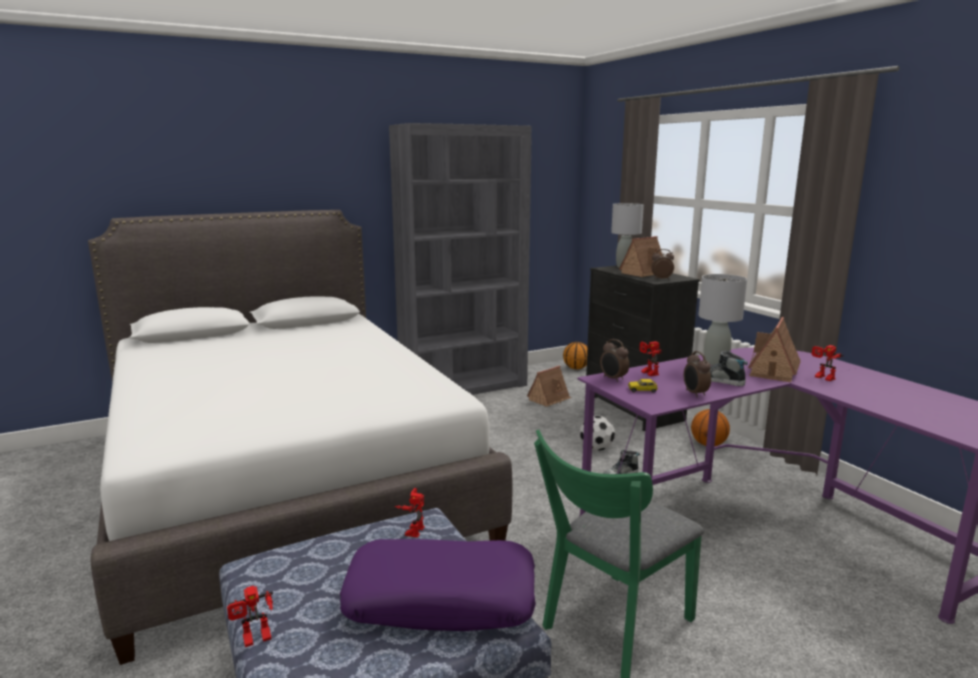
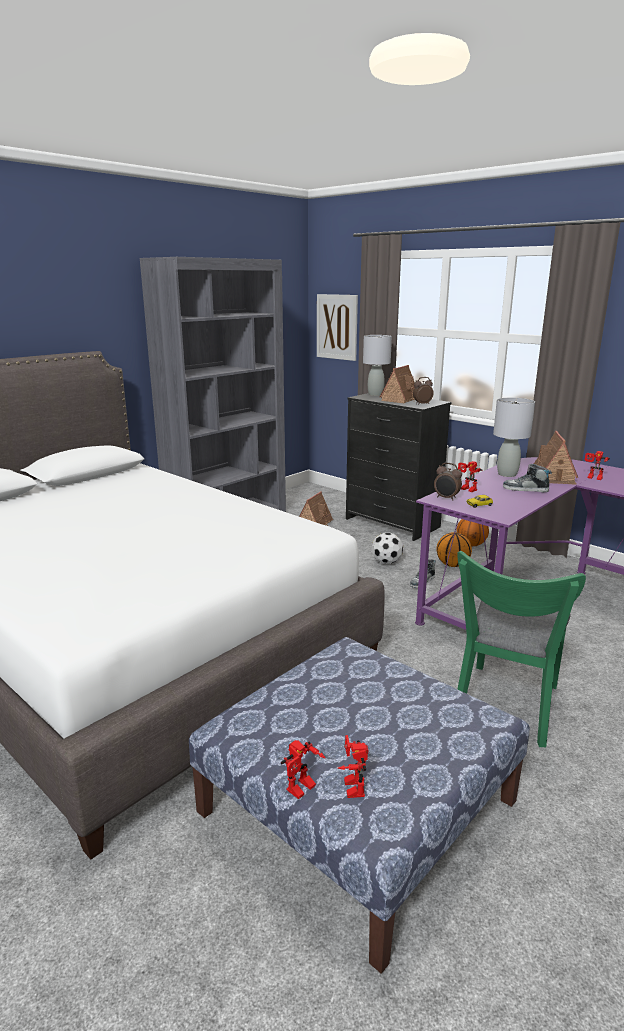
camera: 20 degrees left, 5 degrees up
purple pillow [340,539,536,631] -> none
toy robot [394,488,425,538] -> toy robot moved to [338,735,368,798]
basketball [563,342,587,369] -> basketball moved to [437,532,472,567]
alarm clock [684,351,711,397] -> none
none -> picture [317,294,358,361]

